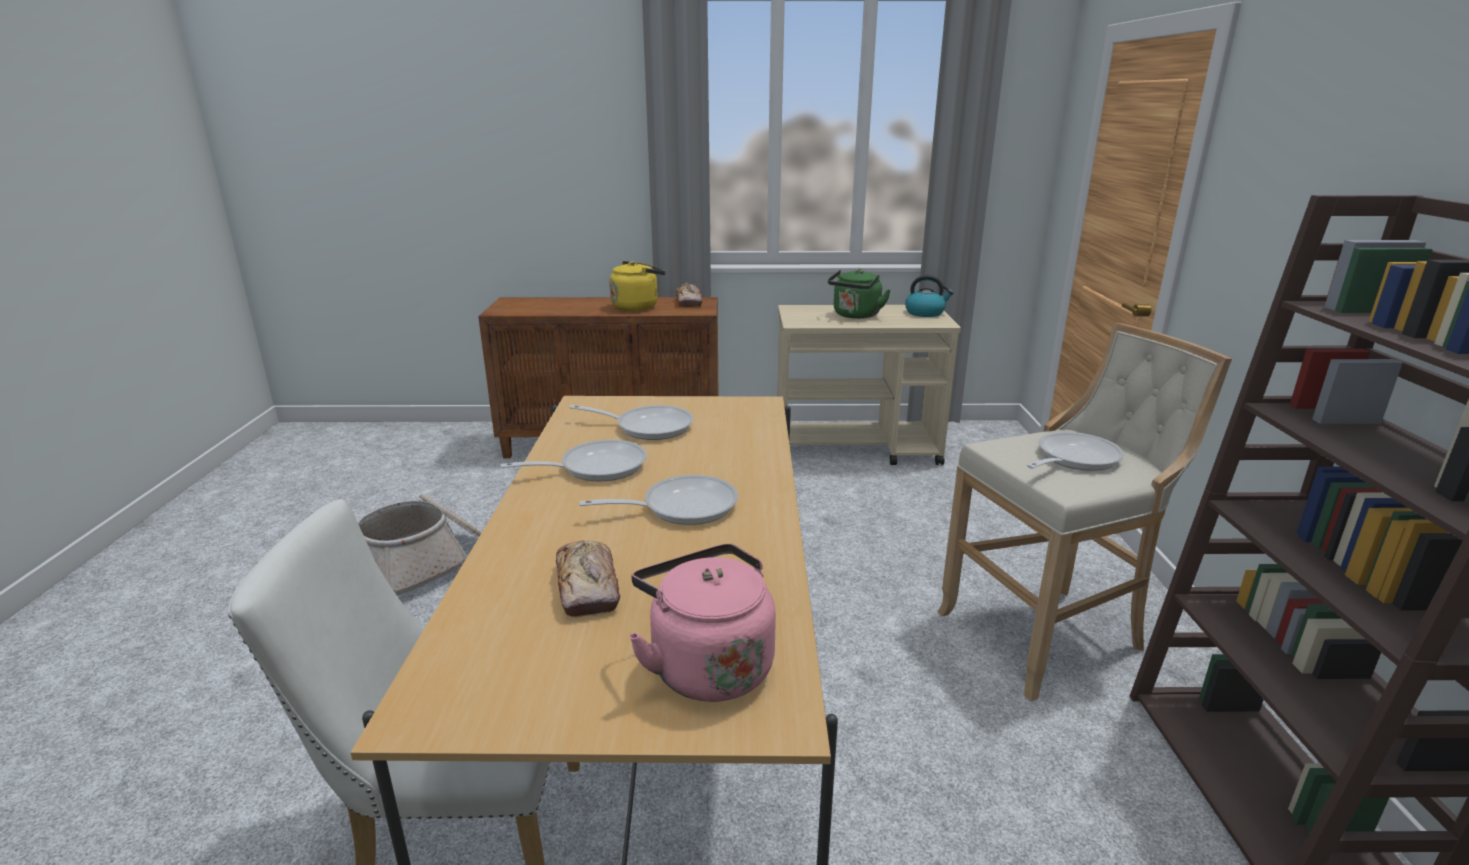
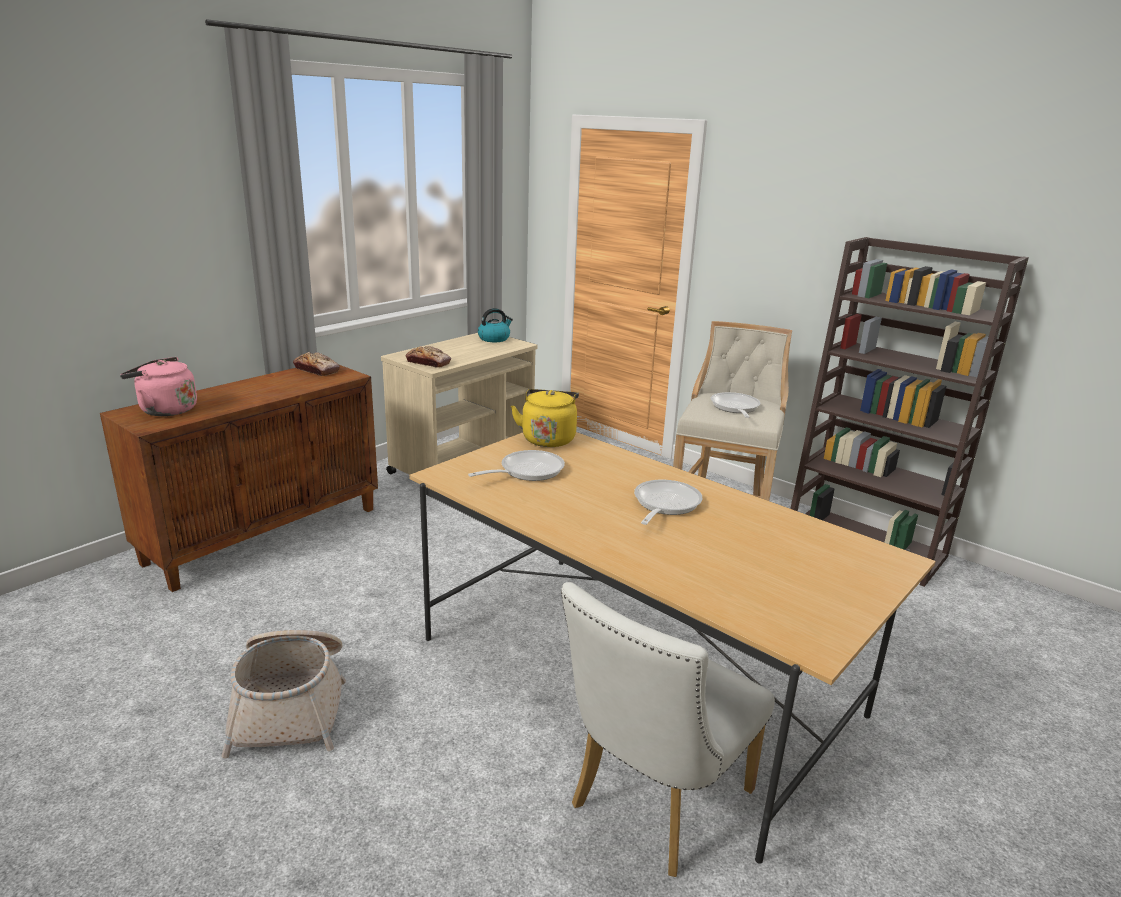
camera: 50 degrees left, 0 degrees up
frying pan [500,440,647,481] -> none
bread [556,541,620,618] -> bread moved to [406,346,451,367]
yellow kettle [609,261,666,311] -> yellow kettle moved to [511,389,579,447]
pink kettle [628,544,776,702] -> pink kettle moved to [120,357,197,416]
green kettle [828,269,891,319] -> none

